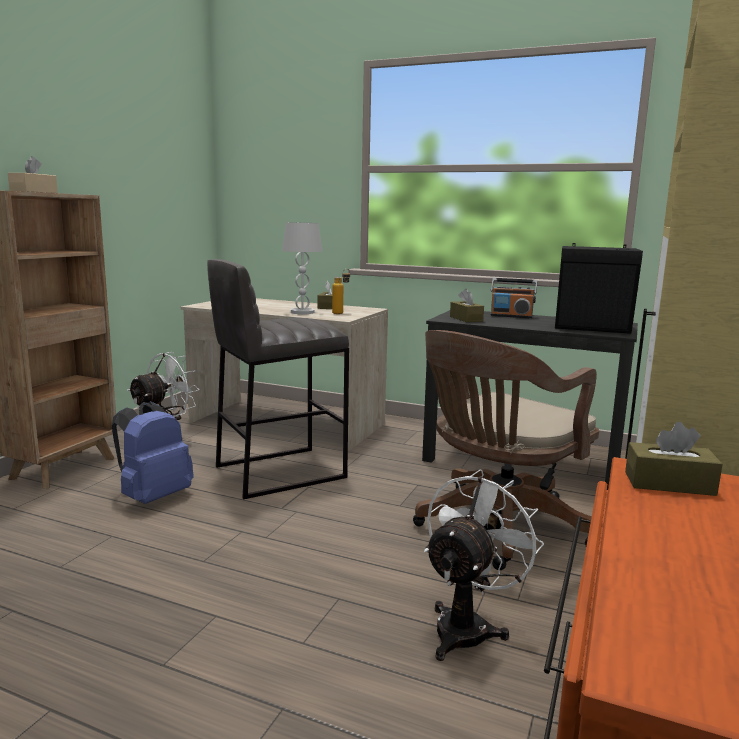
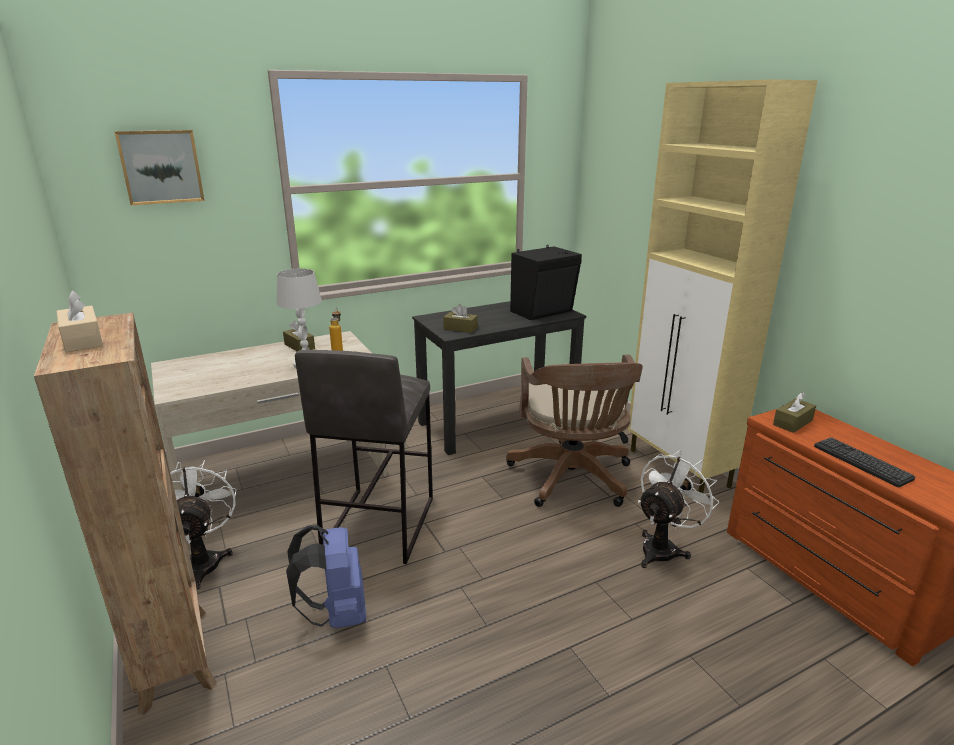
camera: 50 degrees left, 10 degrees up
white fan [424,469,544,661] -> white fan turned 60 degrees clockwise [638,450,719,568]
radio [490,278,537,319] -> none
none -> picture [115,130,205,205]
none -> keyboard [814,437,915,487]

